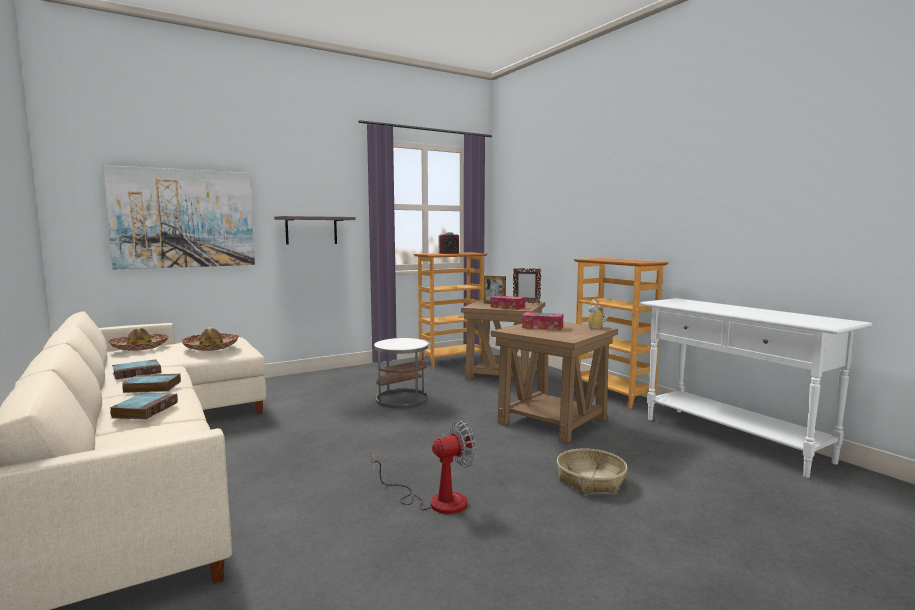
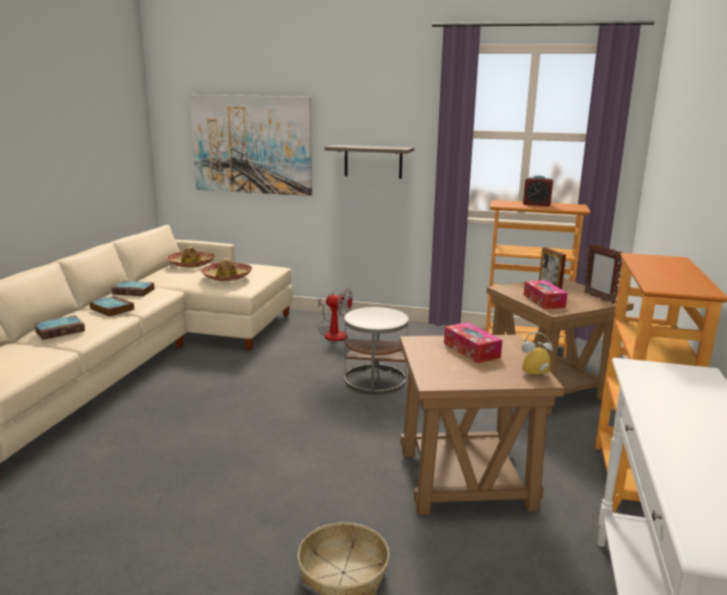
camera: 45 degrees right, 10 degrees up
fan [372,420,477,514] -> fan moved to [317,288,353,341]

